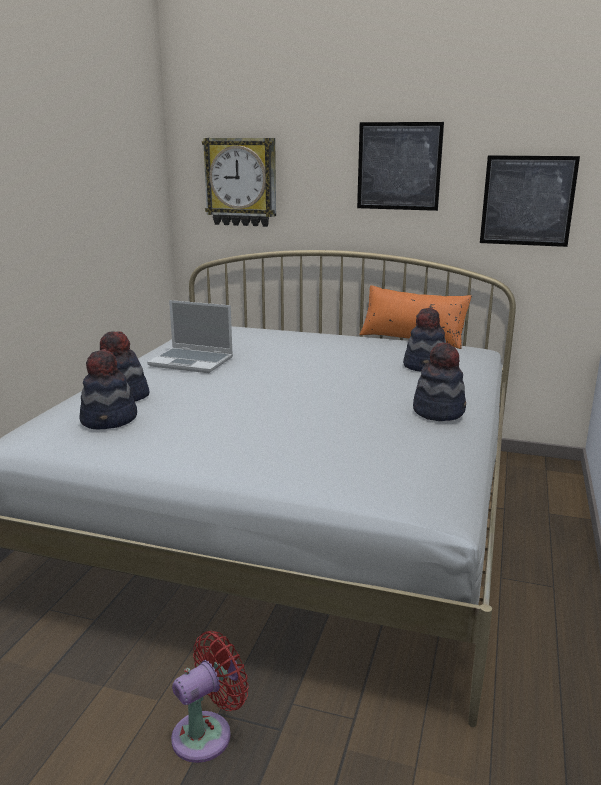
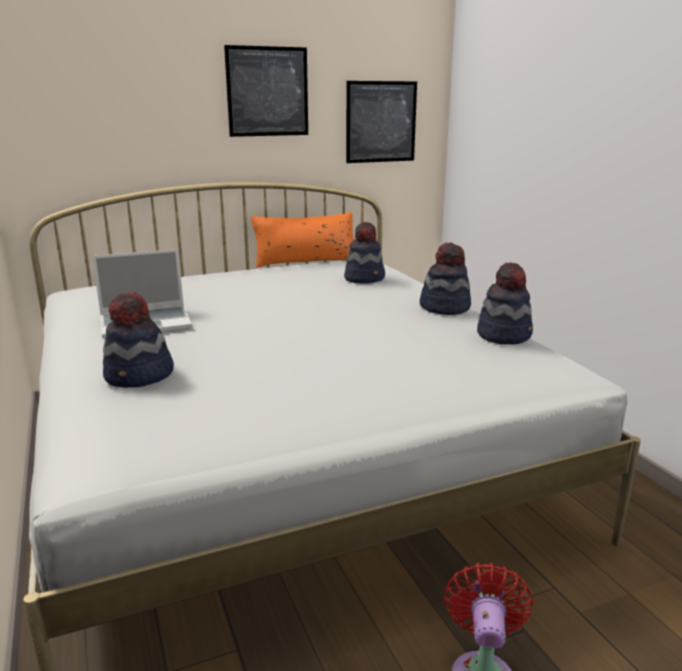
camera: 40 degrees left, 0 degrees up
hat [80,349,137,429] -> hat moved to [477,262,533,344]
wall clock [202,138,276,227] -> none

